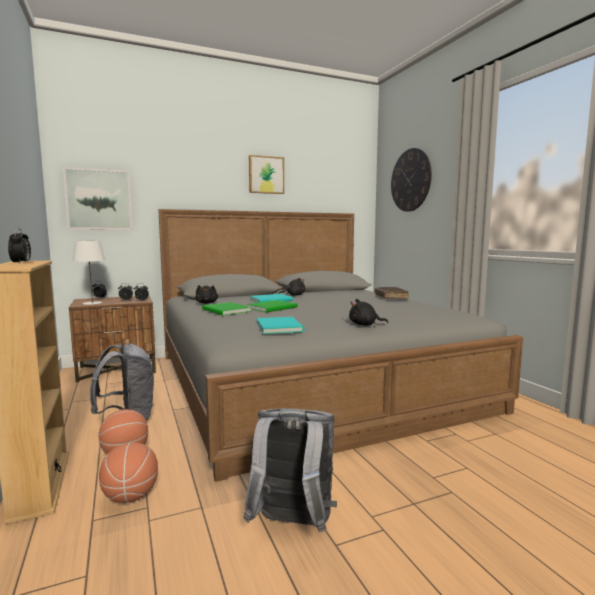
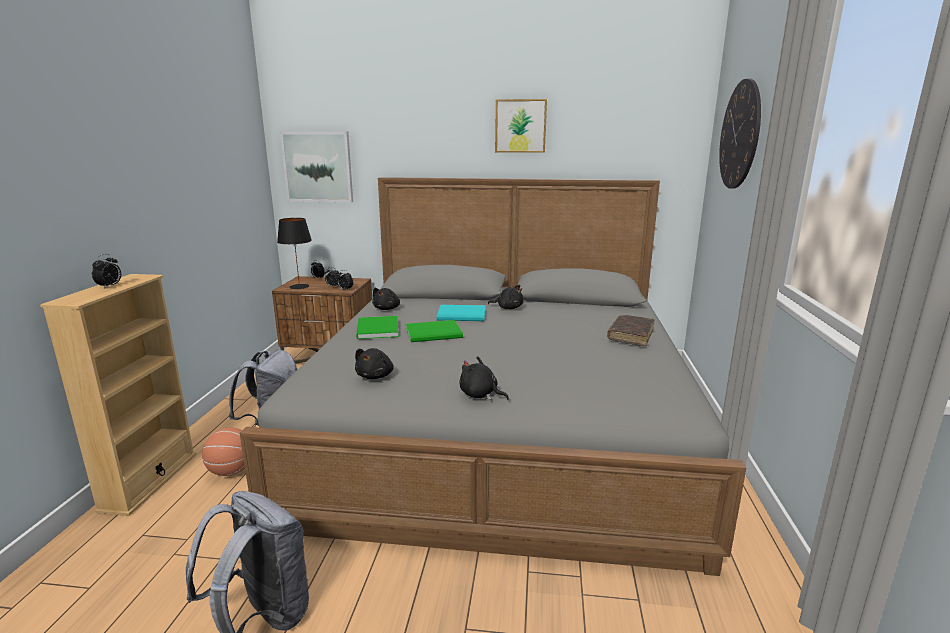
camera: 30 degrees right, 10 degrees up
white table lamp [72,241,106,304] -> black table lamp [277,218,312,289]
basketball [99,442,158,503] -> none
turquoise book [256,317,304,334] -> black plush toy [355,348,394,379]

